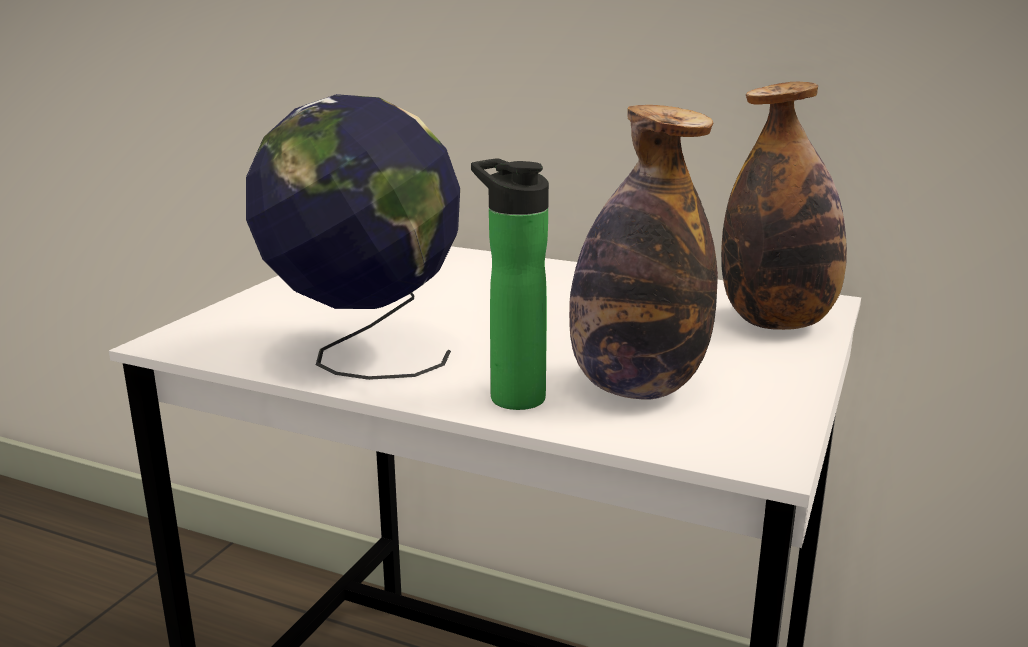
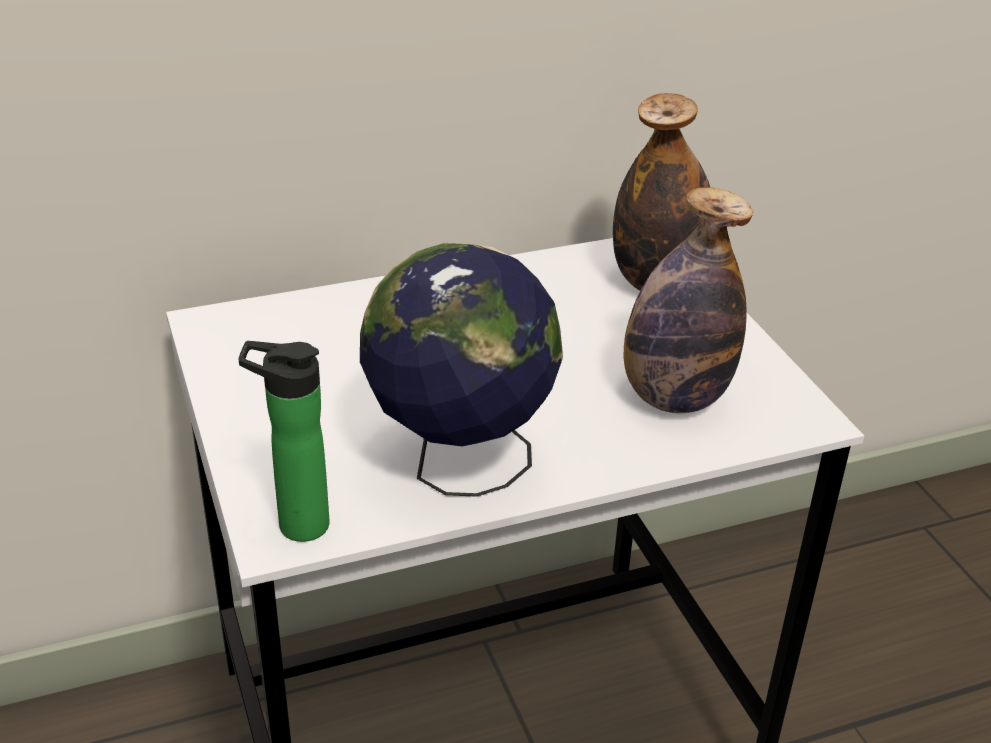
camera: 45 degrees left, 15 degrees up
bottle [471,158,549,410] -> bottle moved to [239,341,330,542]

